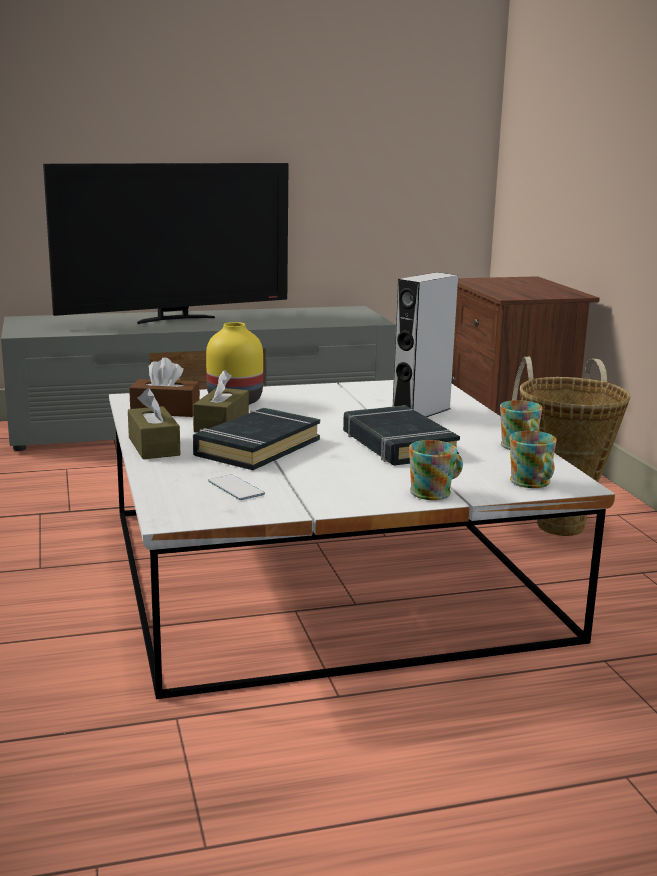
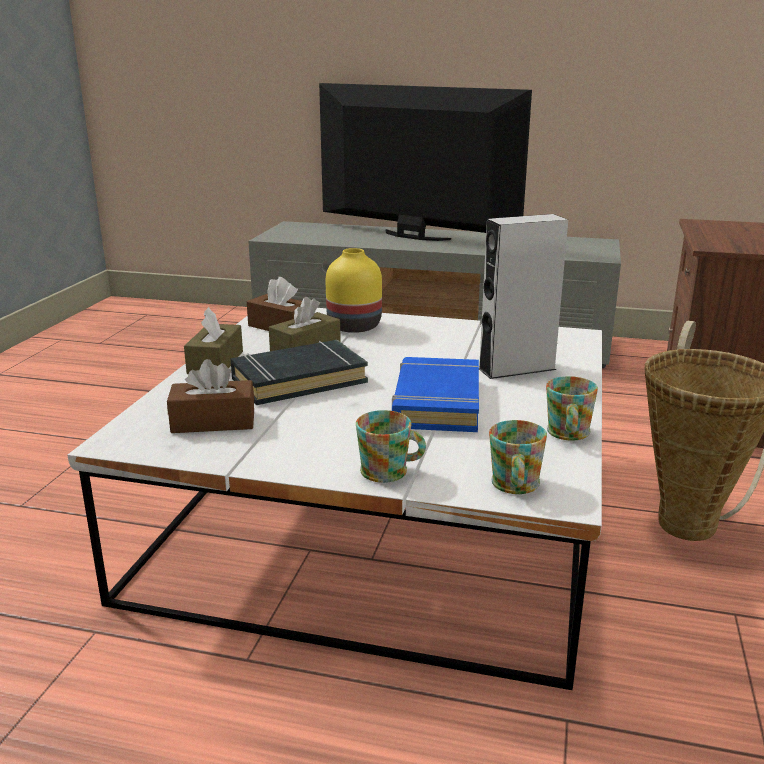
camera: 30 degrees right, 5 degrees up
television [43,163,289,324] -> television turned 150 degrees counterclockwise [319,83,532,241]
phone [208,474,265,500] -> brown tissue box [167,359,254,433]
black book [343,405,460,466] -> blue book [392,357,479,432]

